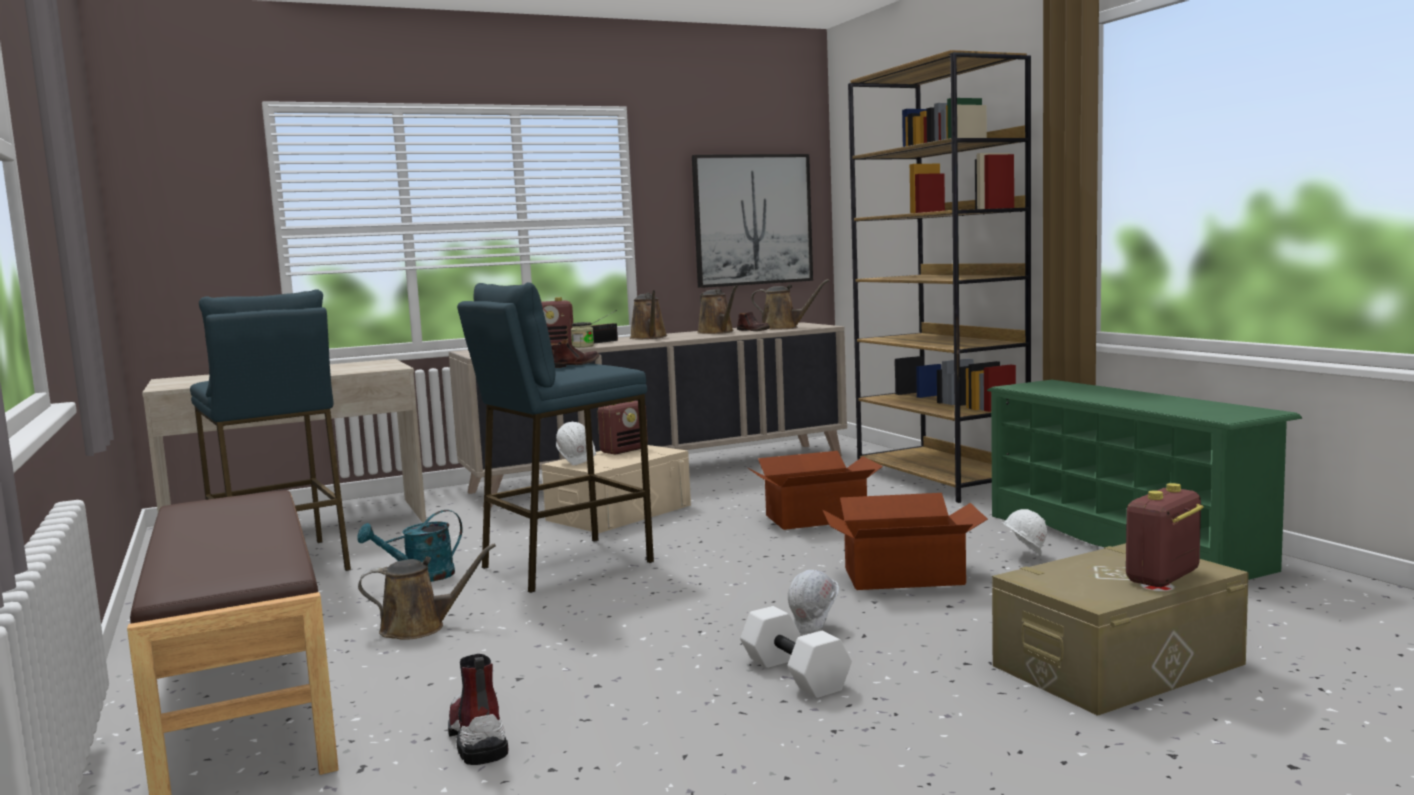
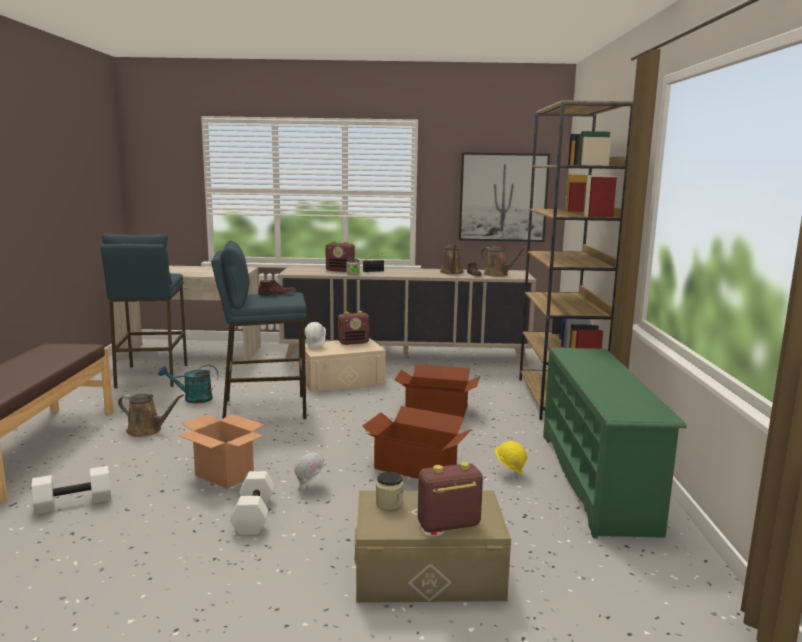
camera: 25 degrees right, 5 degrees up
boot [448,654,509,765] -> white dumbbell [31,466,111,515]
brown watering can [630,290,668,339] -> none
white hard hat [1003,509,1047,556] -> yellow hard hat [495,441,527,476]
none -> cardboard box [178,414,264,489]
none -> jar [376,472,403,510]

